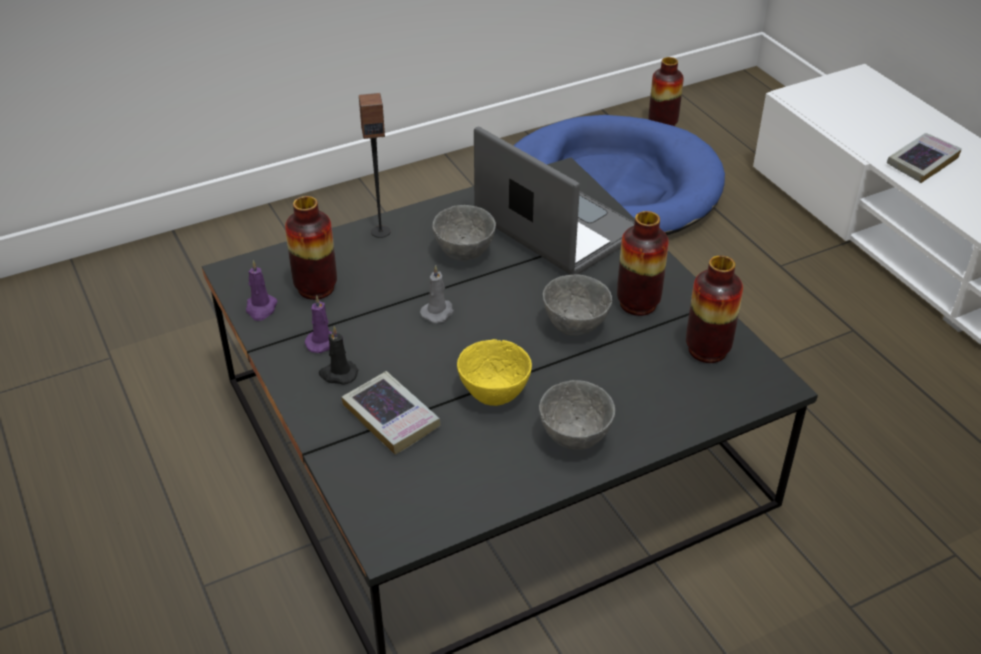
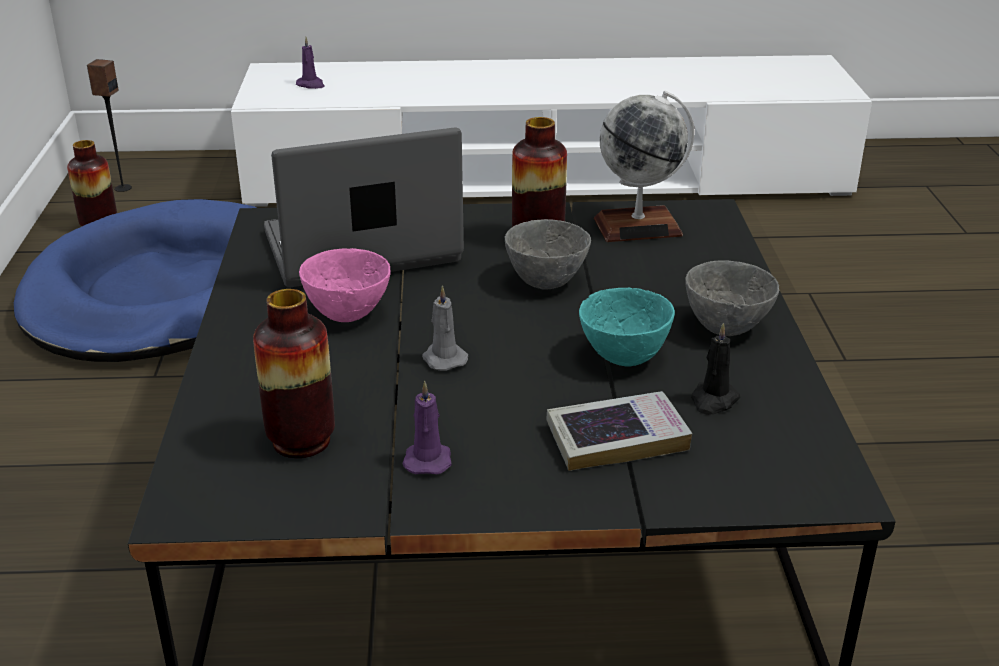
camera: 65 degrees left, 10 degrees down
purple candle [246,260,278,321] -> purple candle moved to [296,37,325,89]
black candle [319,326,358,385] -> black candle moved to [691,323,740,415]
speaker [359,93,391,238] -> speaker moved to [87,59,132,192]
grey bowl [433,205,496,261] -> pink bowl [299,248,391,322]
yellow bowl [457,339,532,406] -> turquoise bowl [579,288,675,367]
vase [686,255,743,363] -> globe [594,91,695,242]
book [887,133,962,183] -> none

